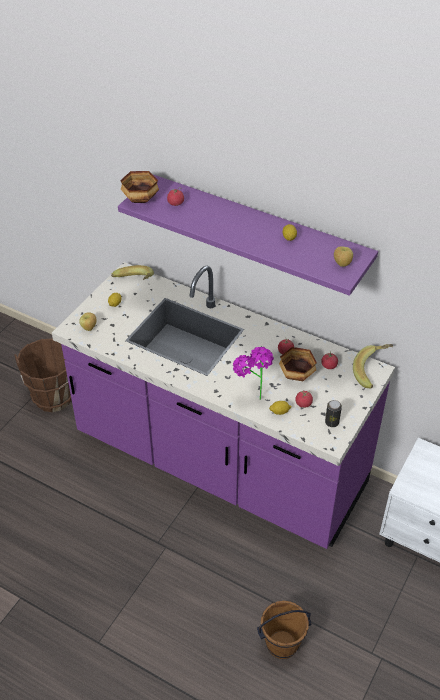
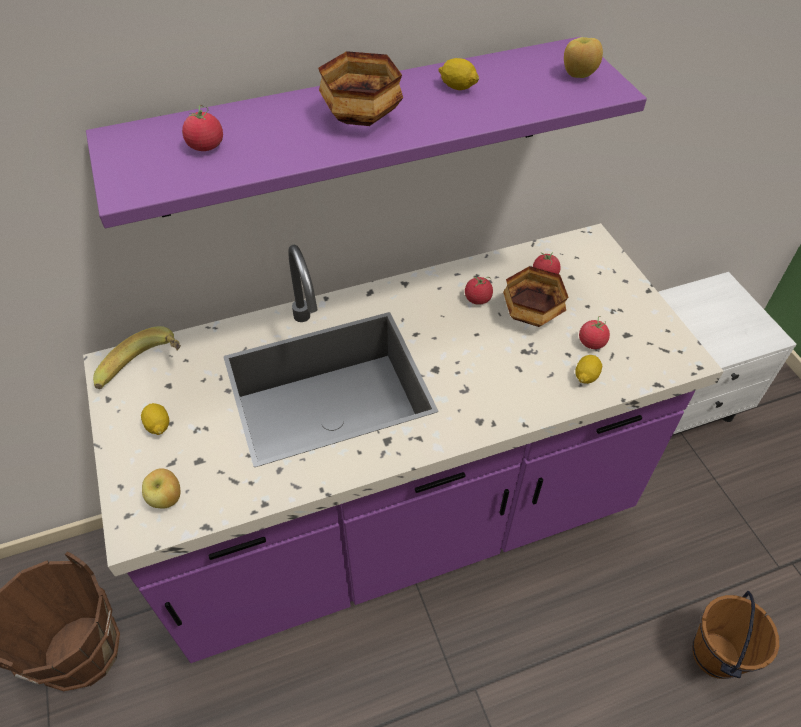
camera: 50 degrees left, 5 degrees up
bowl [120,171,159,203] -> bowl moved to [318,51,403,126]
potted plant [233,347,274,400] -> none
can [325,400,342,427] -> none
banana [353,344,393,389] -> none

